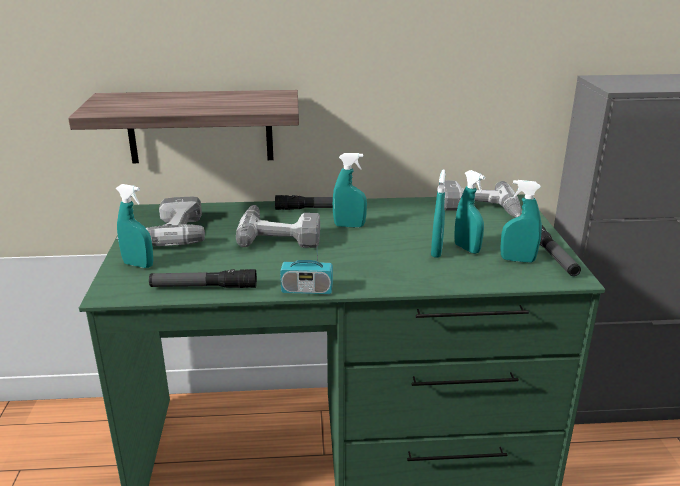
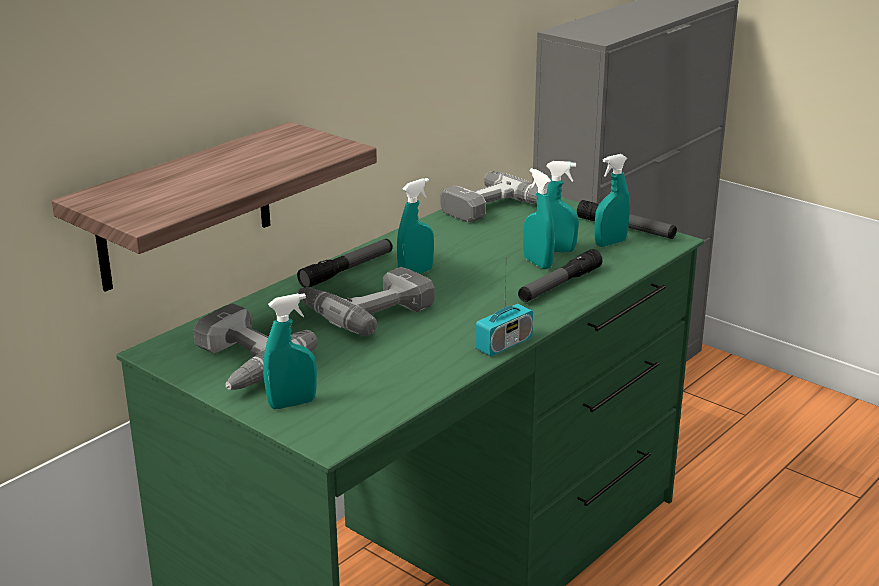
camera: 45 degrees left, 0 degrees up
flashlight [149,269,257,288] -> flashlight moved to [518,249,602,302]

